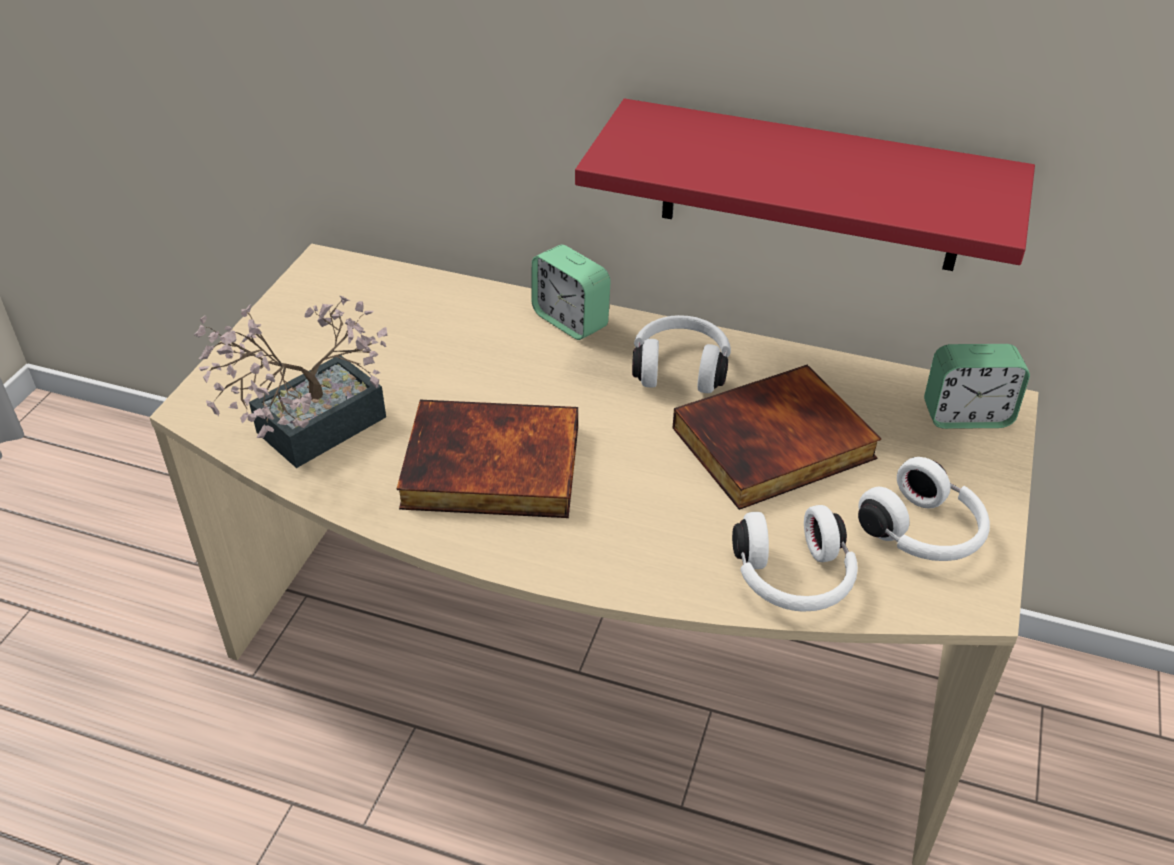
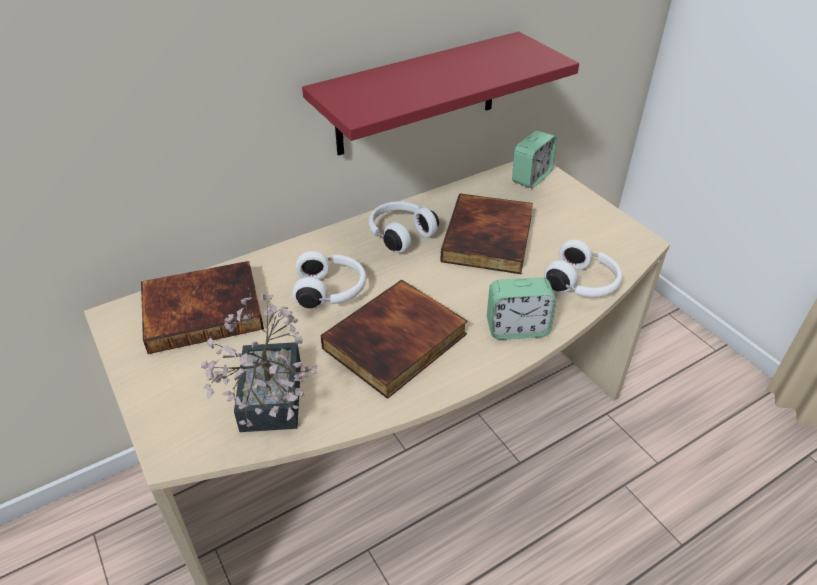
camera: 50 degrees left, 0 degrees up
alarm clock [532,245,611,340] -> alarm clock moved to [487,277,557,339]
white headphones [858,457,990,561] -> white headphones moved to [292,251,366,308]
none -> book [141,261,264,354]

